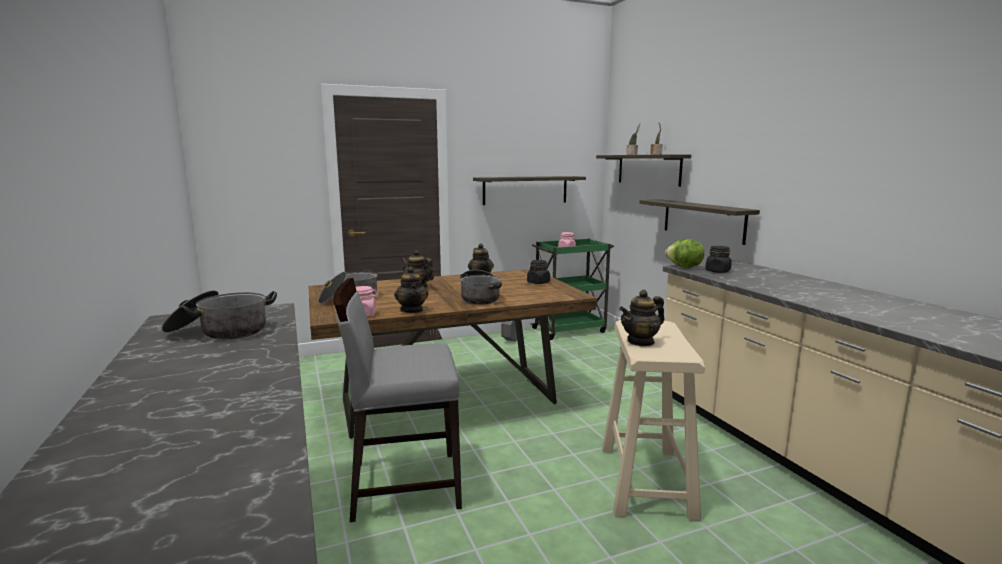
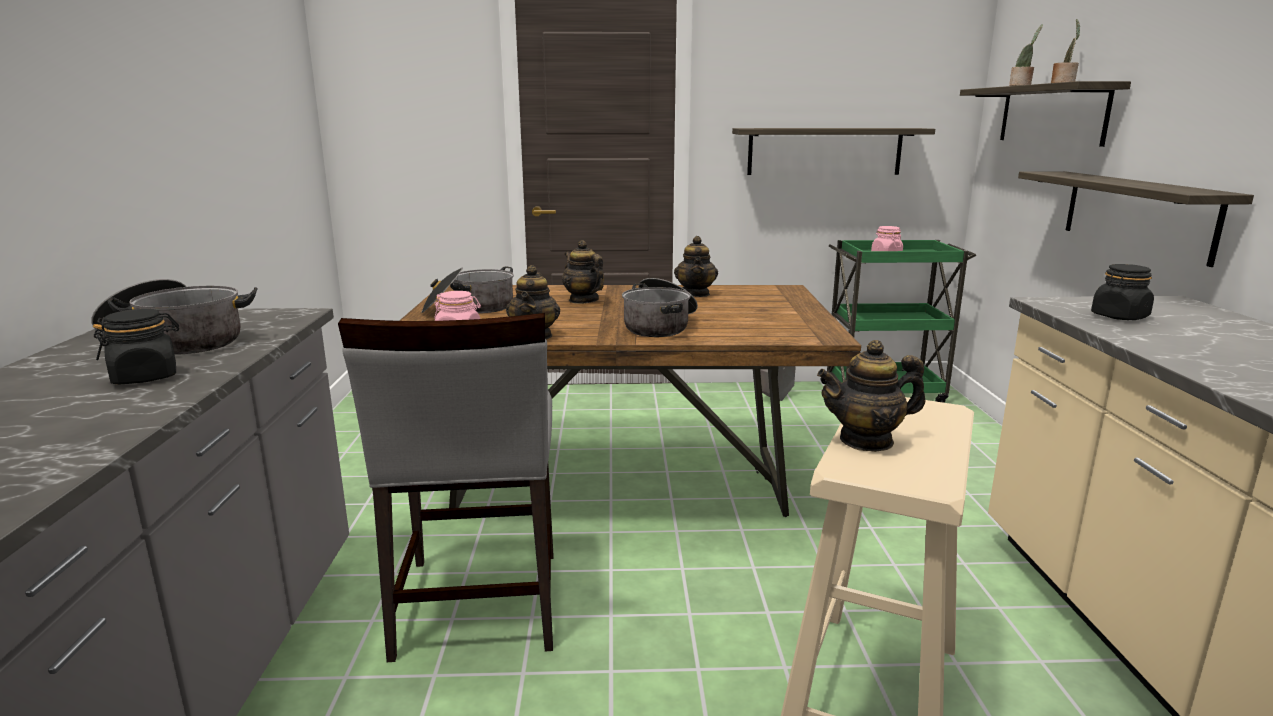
camera: 20 degrees right, 5 degrees up
grey chair [333,278,462,522] -> grey chair turned 105 degrees counterclockwise [338,313,553,662]
black jar [527,260,550,284] -> black jar moved to [93,309,179,384]
lettuce [665,239,704,268] -> none

